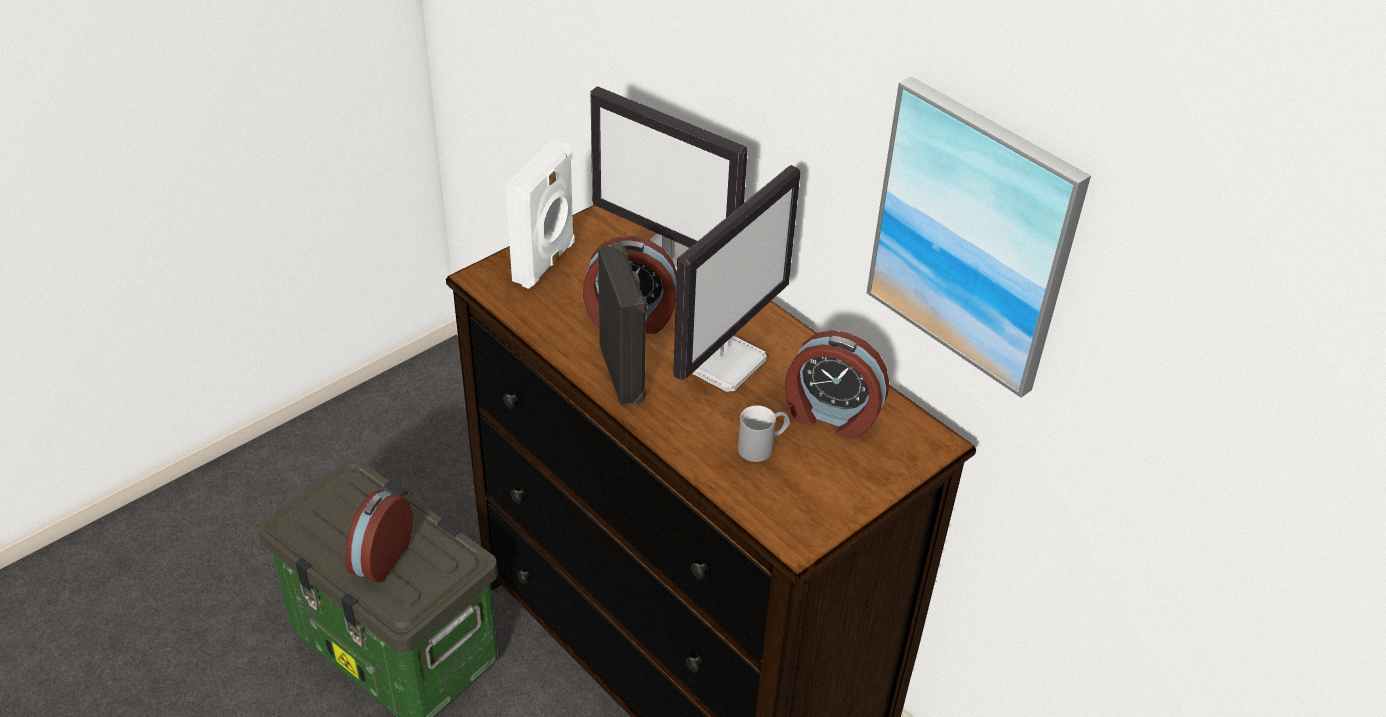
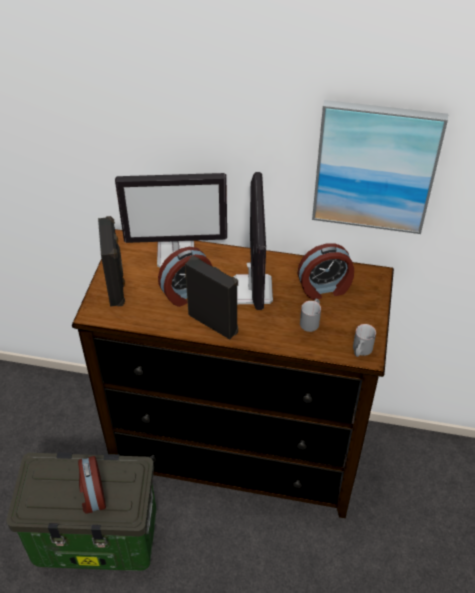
camera: 35 degrees left, 5 degrees up
white speaker [505,141,575,289] -> black speaker [98,216,125,307]
none -> grey mug [353,324,376,357]

